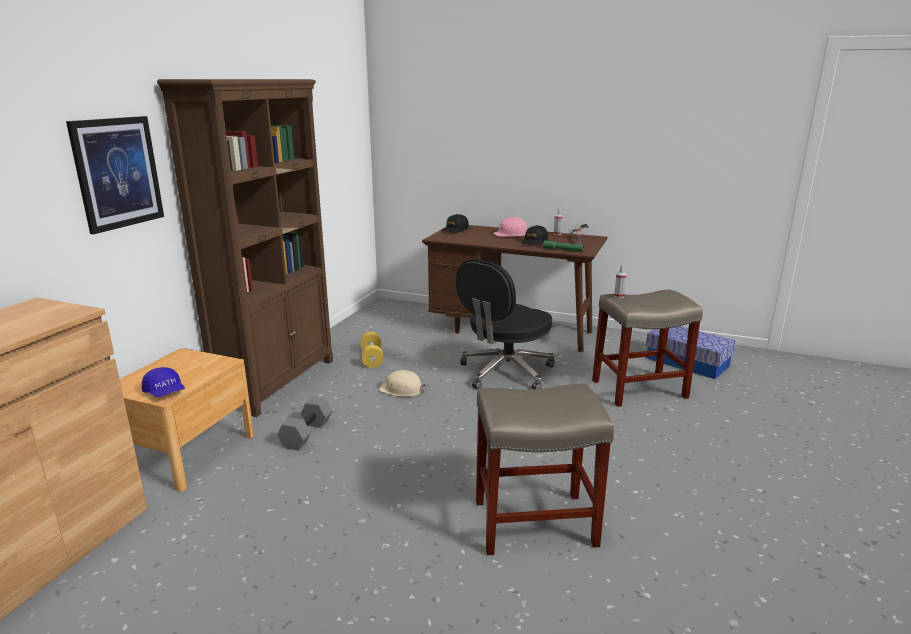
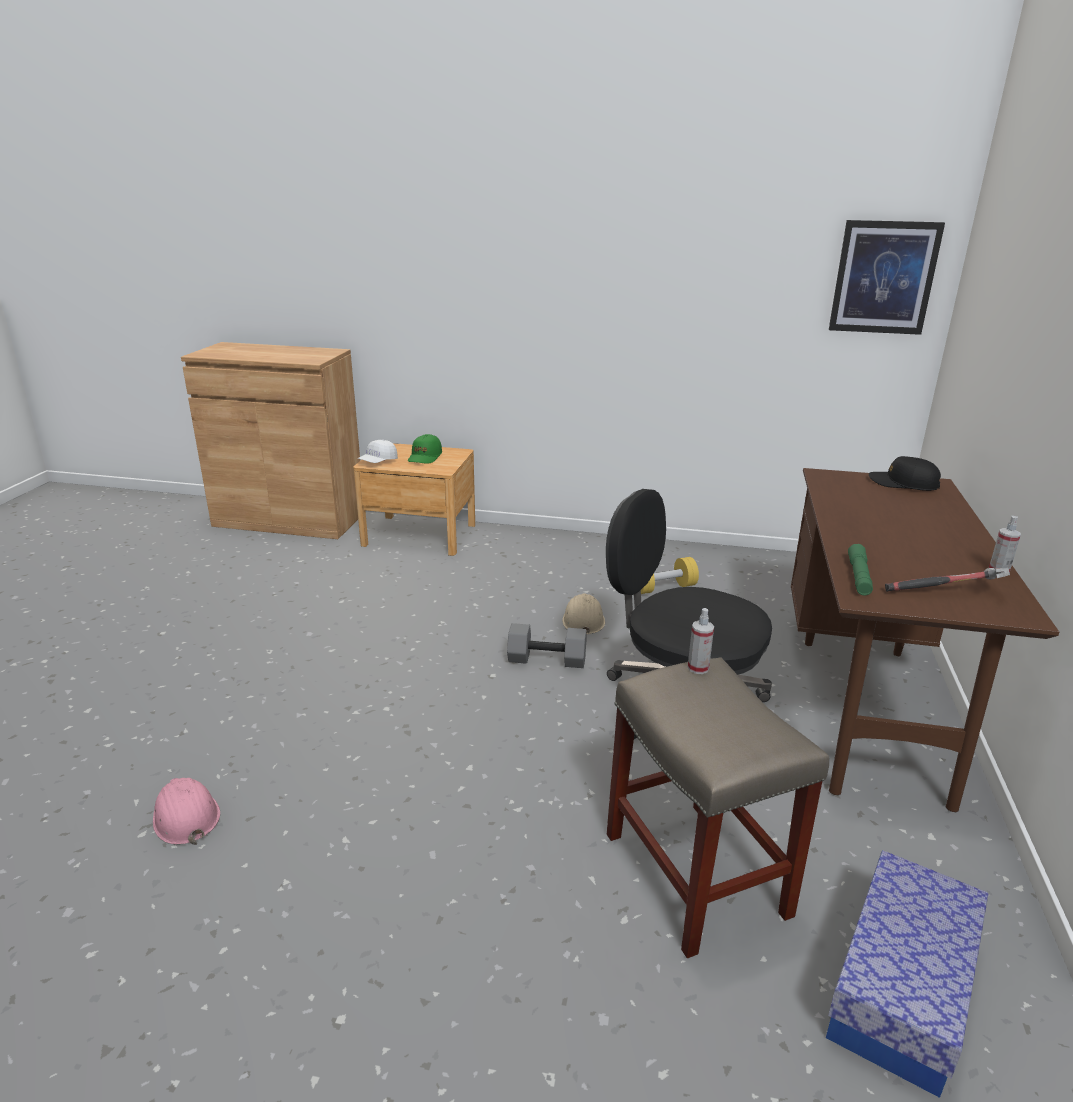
camera: 80 degrees right, 5 degrees up
picture [66,116,164,234] -> picture moved to [829,220,945,335]
blue cap [142,367,185,397] -> white cap [358,440,398,463]
brown bookcase [157,79,333,417] -> none
grey dumbbell [277,397,332,451] -> grey dumbbell moved to [507,623,587,668]
beige stool [476,383,614,555] -> none
pink hard hat [493,217,528,237] -> pink hard hat moved to [153,778,220,845]
black cap [521,225,548,246] -> none
none -> green cap [408,434,442,463]

